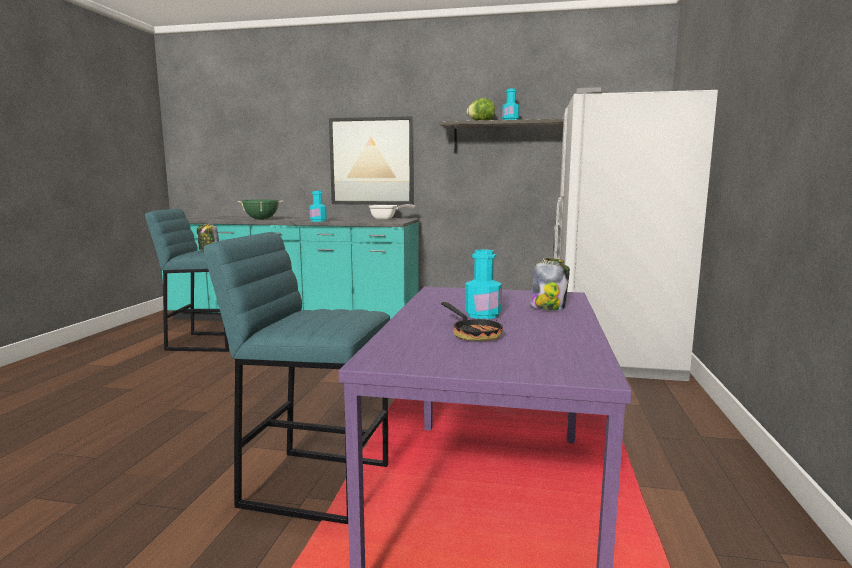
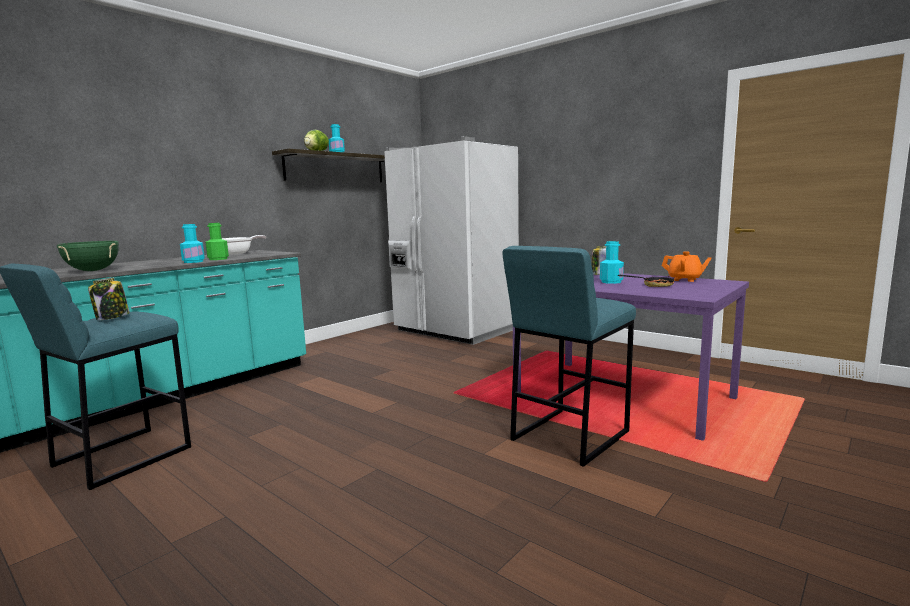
camera: 60 degrees left, 0 degrees up
picture [329,116,414,205] -> none
none -> green bottle [206,223,229,260]
none -> orange teapot [662,251,712,282]

